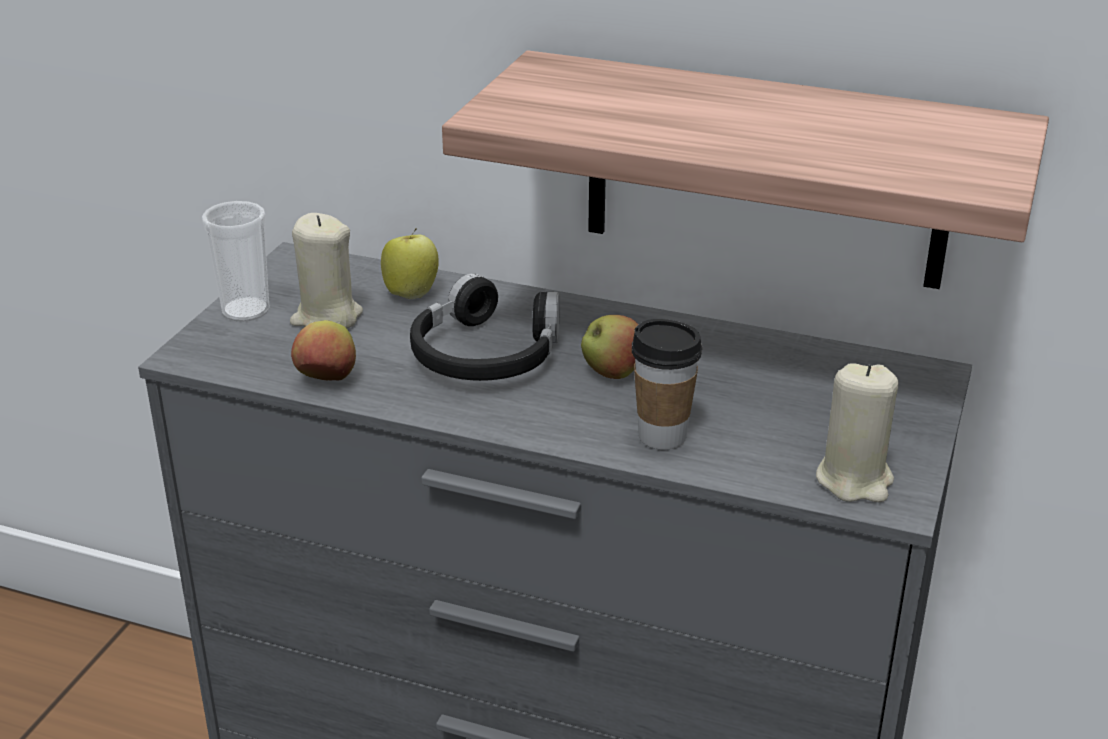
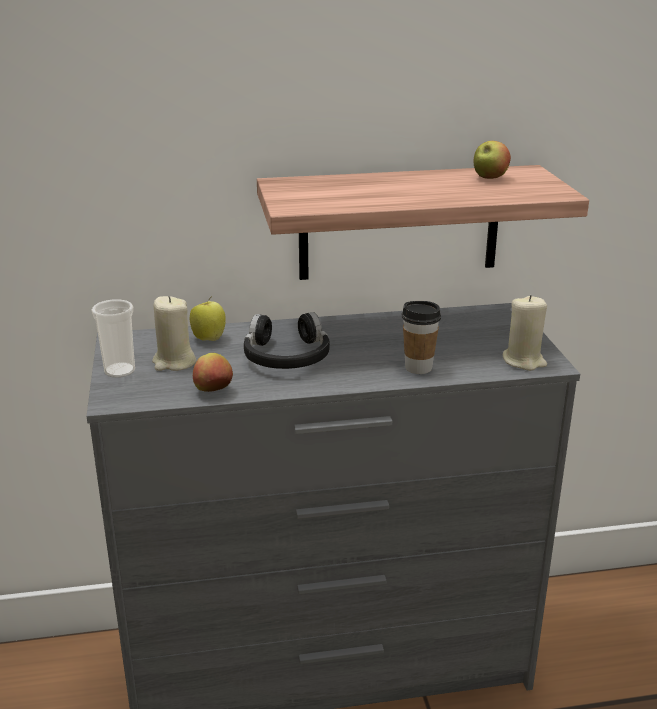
camera: 30 degrees left, 5 degrees down
apple [581,315,639,379] -> apple moved to [473,141,511,179]

